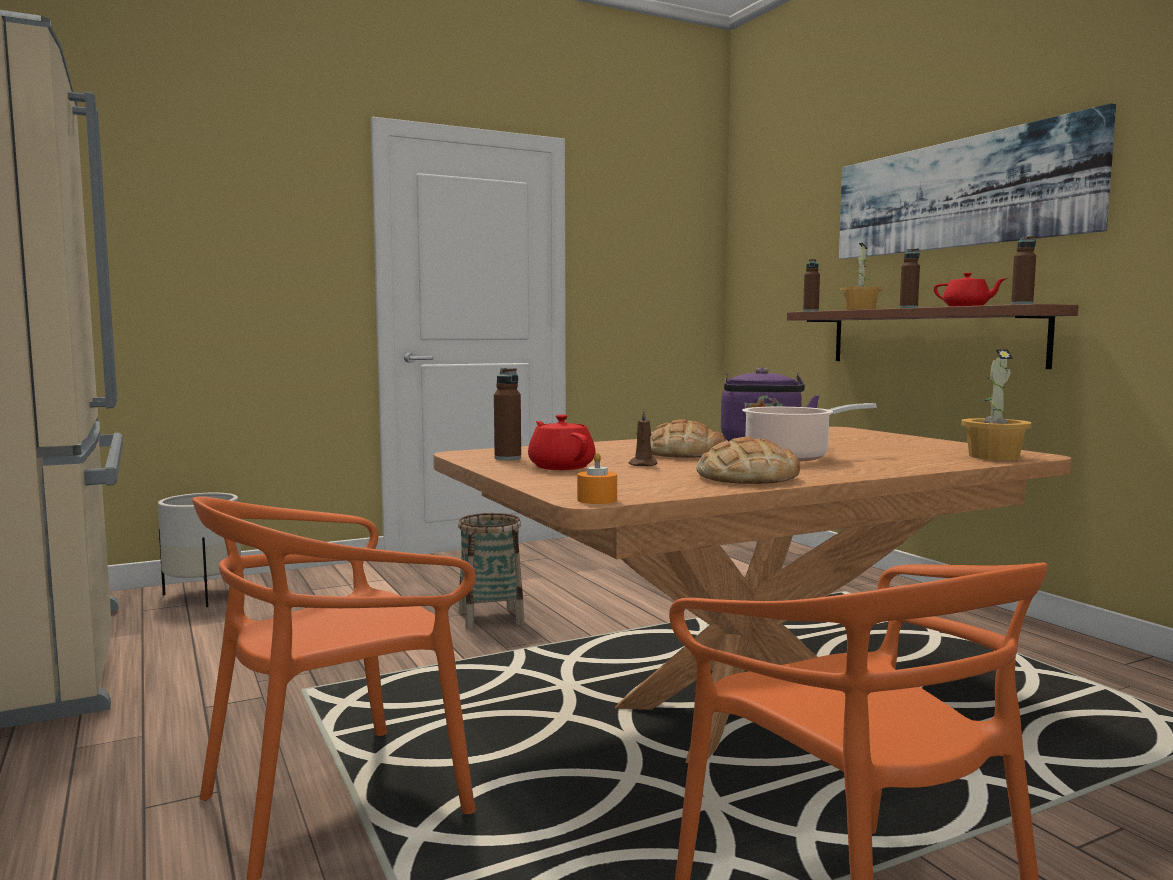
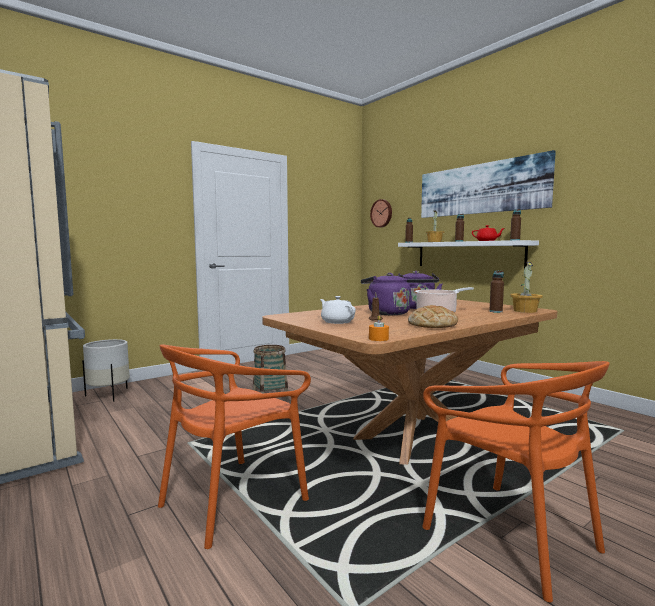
camera: 10 degrees left, 0 degrees up
brown bottle [494,368,521,460] -> brown bottle moved to [489,270,504,313]
red teapot [528,415,596,470] -> white teapot [320,296,356,324]
bread [650,419,726,458] -> purple kettle [361,273,411,315]
brown shelf [787,304,1078,369] -> white shelf [398,240,539,269]
none -> wall clock [370,199,392,227]

